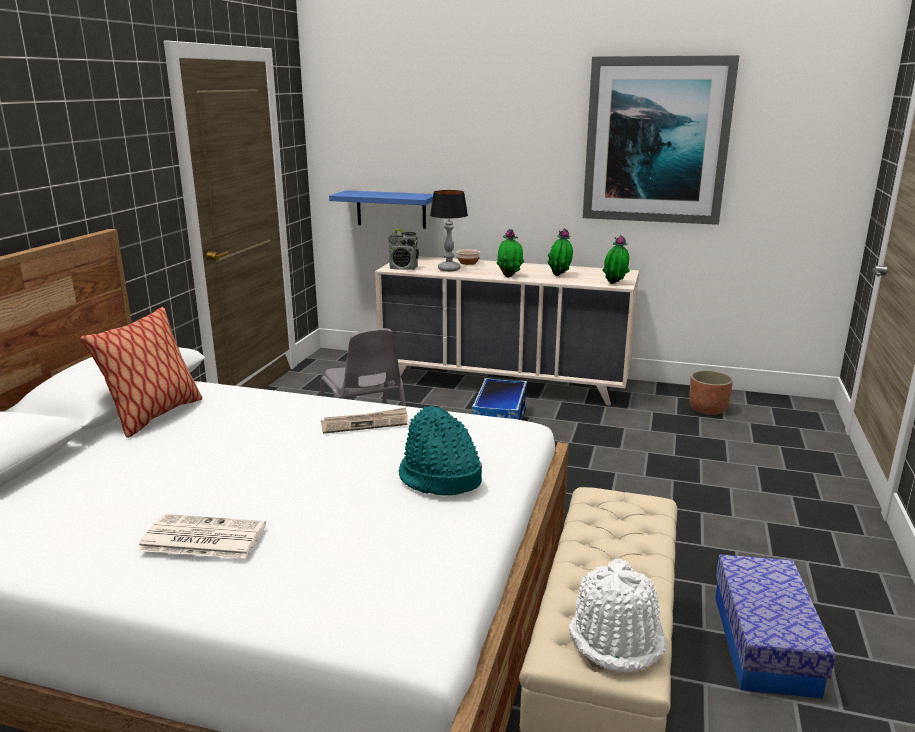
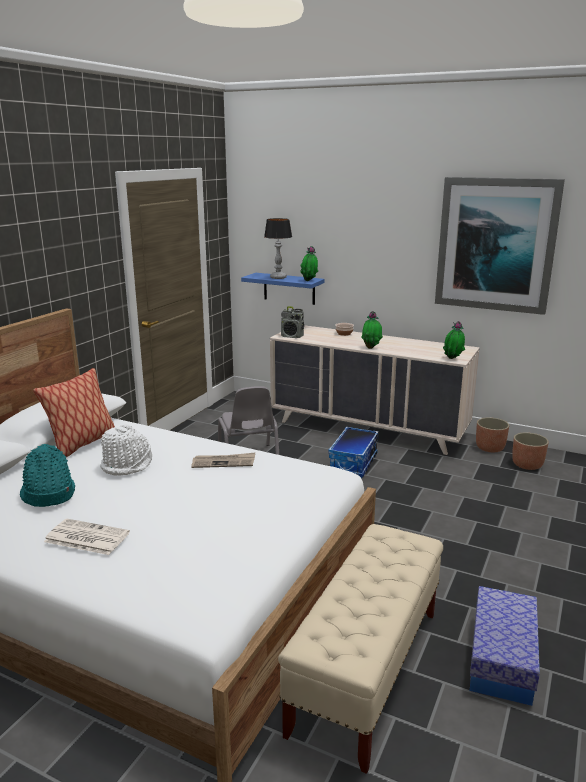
camera: 10 degrees right, 0 degrees up
turquoise hat [399,406,482,495] -> turquoise hat moved to [20,444,75,507]
table lamp [430,190,468,272] -> table lamp moved to [264,218,292,279]
potted plant [548,229,573,276] -> potted plant moved to [300,246,318,281]
white hat [569,559,666,672] -> white hat moved to [100,423,152,476]
none -> planter [476,417,509,452]

